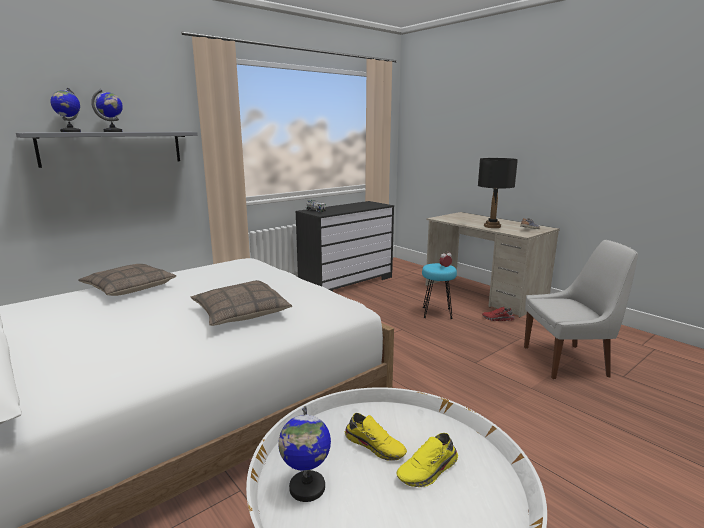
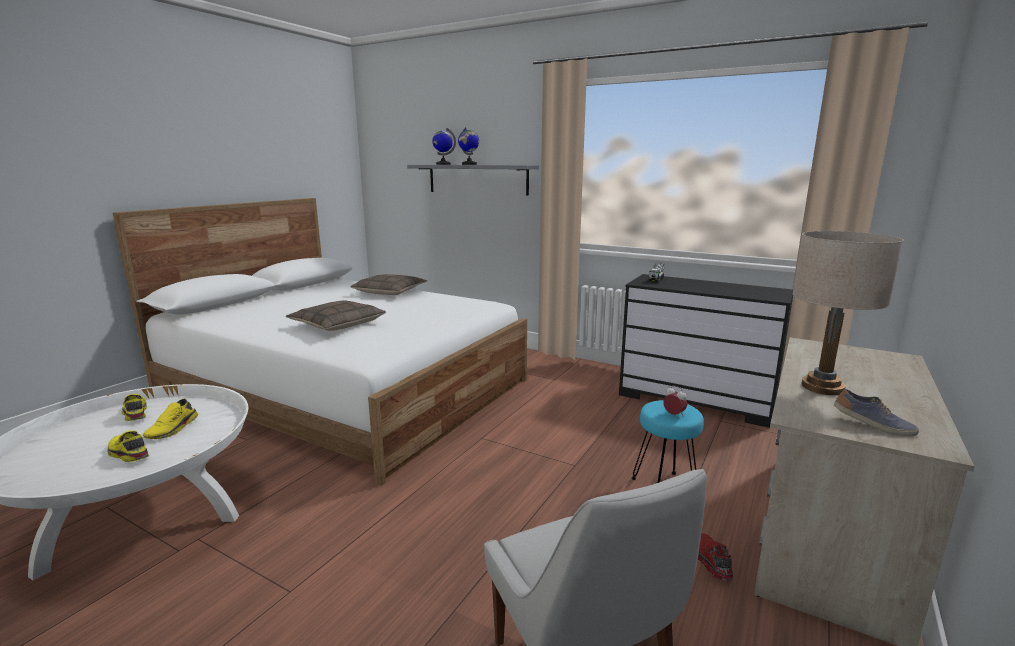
camera: 70 degrees right, 0 degrees up
globe [278,406,331,502] -> yellow shoe [121,394,147,421]
black table lamp [478,158,518,228] -> beige table lamp [793,231,903,395]

